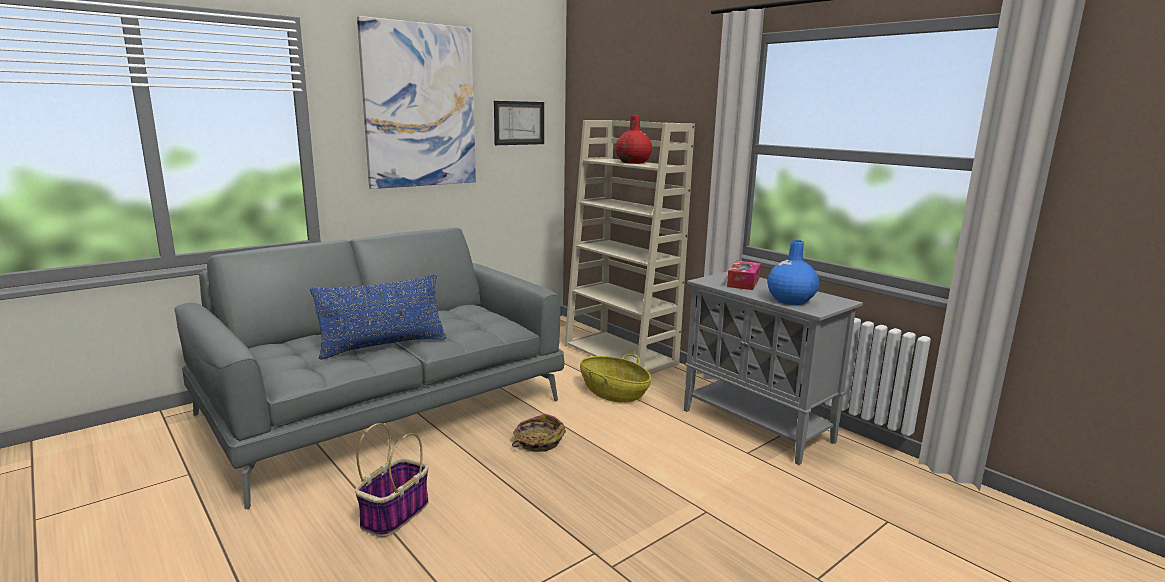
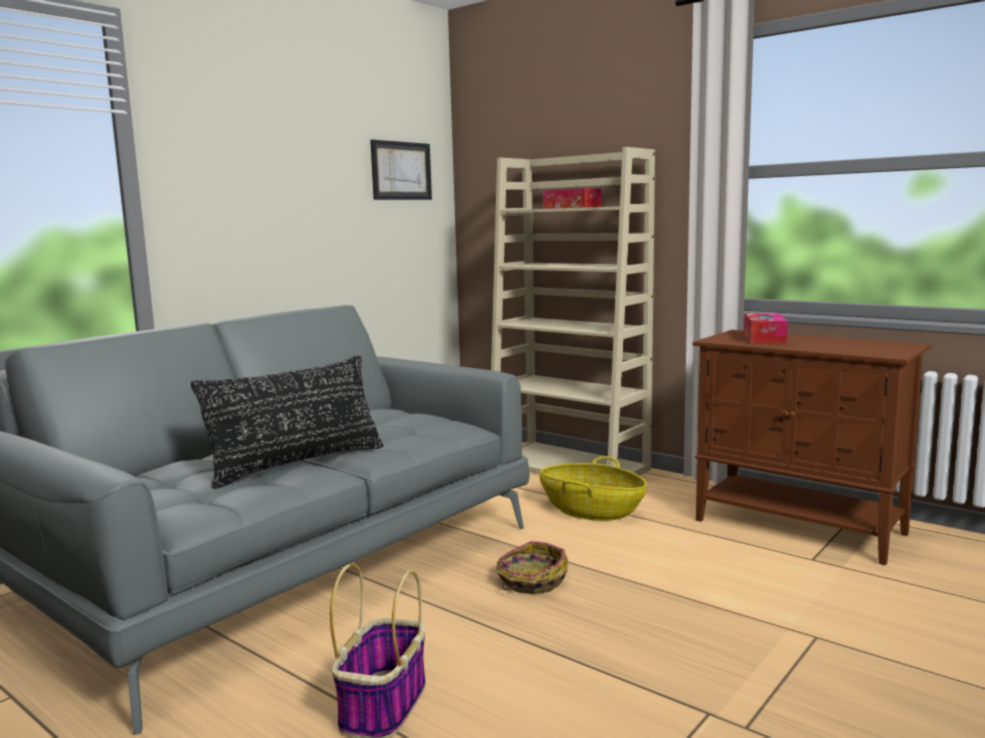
camera: 10 degrees left, 5 degrees down
blue pillow [310,274,446,360] -> black pillow [191,355,384,489]
picture [357,16,476,189] -> none
red vase [615,115,652,164] -> tissue box [543,188,601,209]
grey cabinet [684,271,863,465] -> brown cabinet [693,330,931,565]
blue vase [767,240,819,305] -> none

